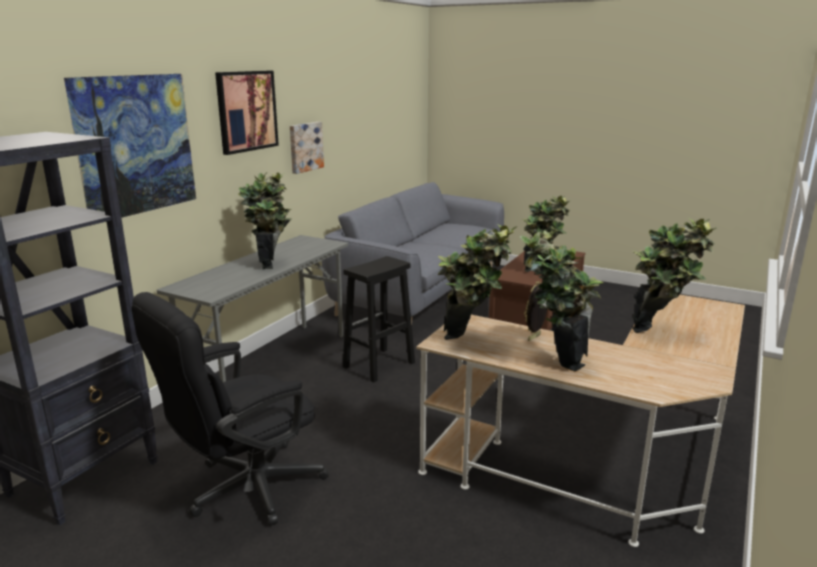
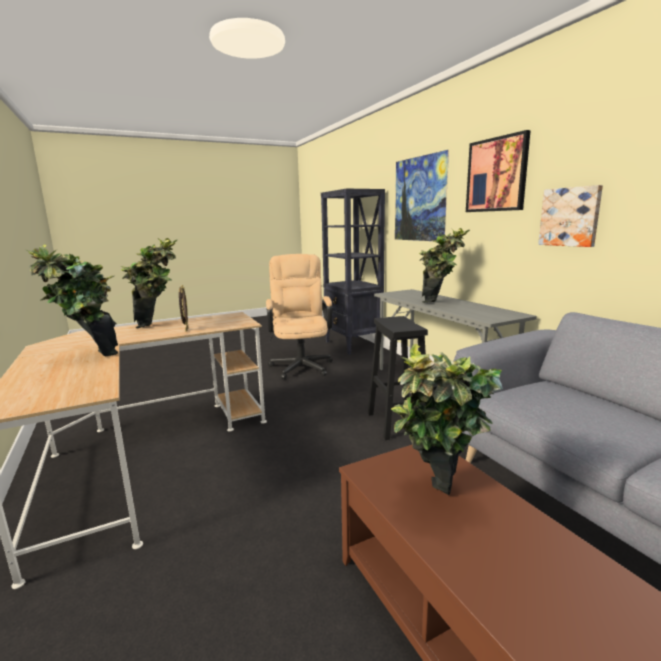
camera: 125 degrees right, 5 degrees down
black office chair [132,292,329,526] -> beige office chair [266,254,333,379]
potted plant [438,225,518,340] -> none

